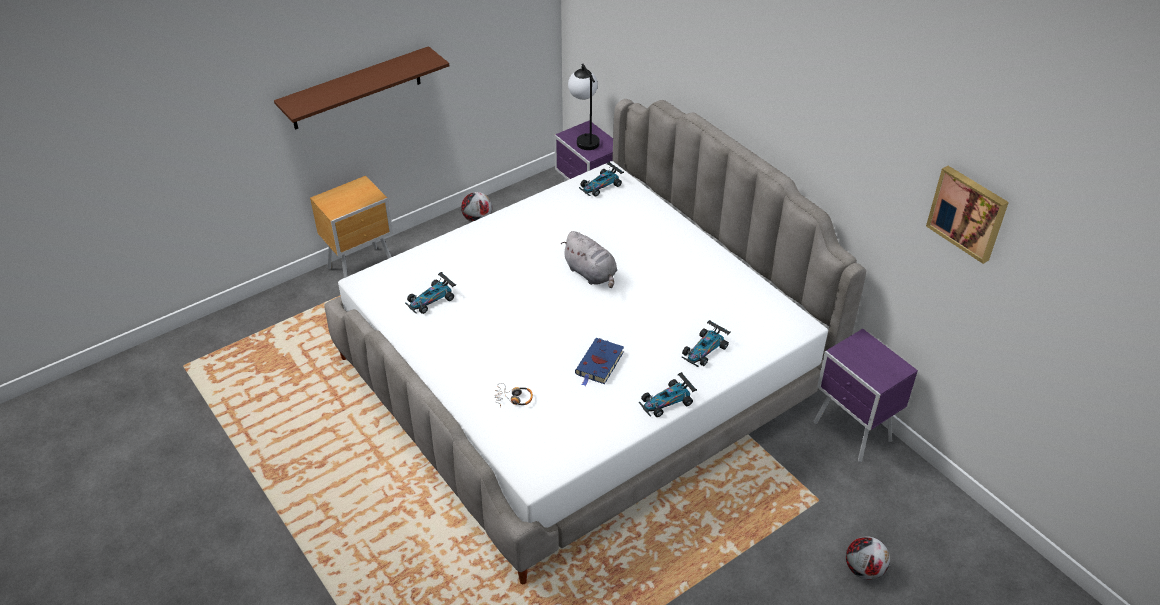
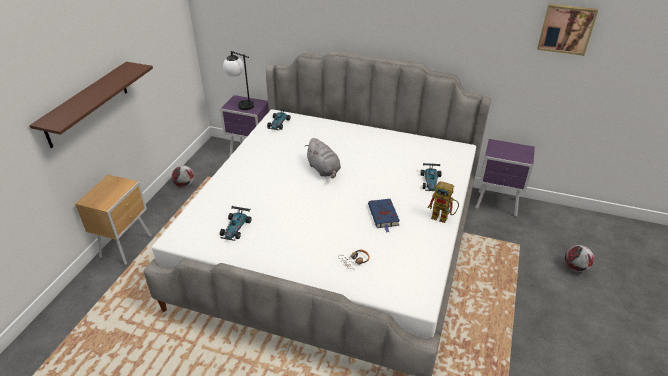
camera: 35 degrees left, 5 degrees down
grey plush toy [561,231,617,288] -> grey plush toy turned 45 degrees clockwise [305,138,341,179]
toy car [639,372,697,417] -> toy robot [428,181,459,223]

